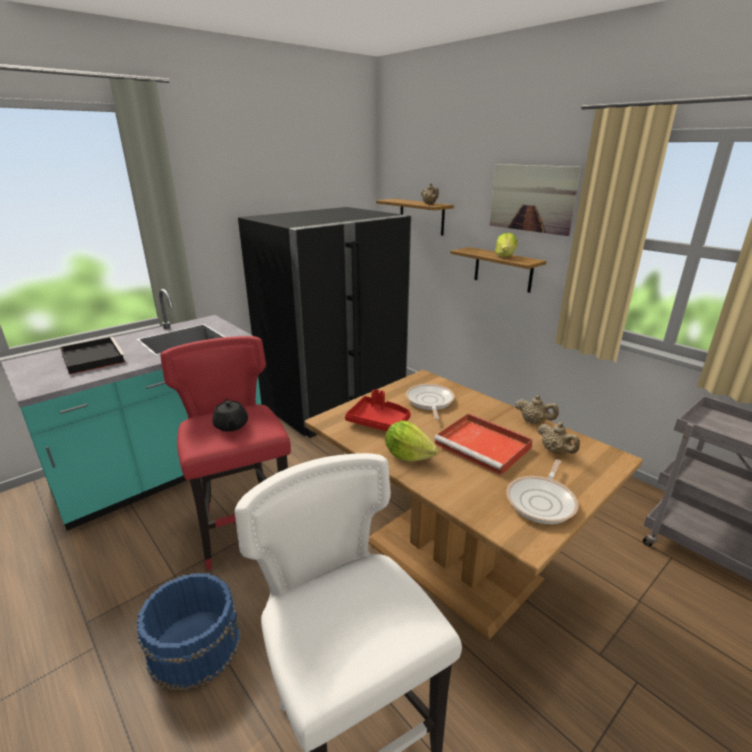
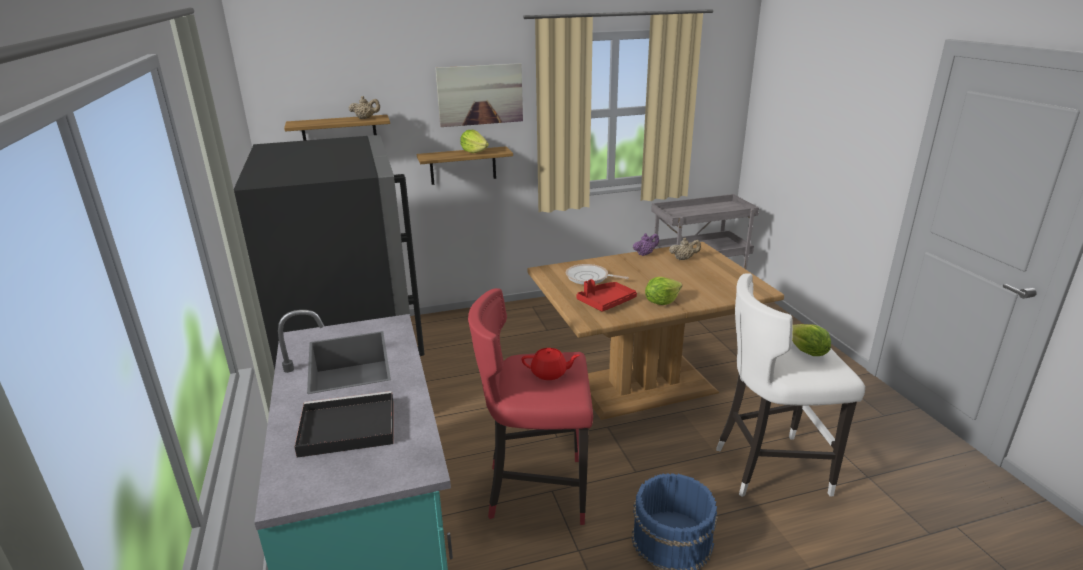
camera: 65 degrees left, 0 degrees up
black teapot [212,399,248,432] -> red teapot [522,348,580,380]
red tray [434,413,533,475] -> none
frying pan [506,460,579,524] -> none
beige teapot [515,395,559,424] -> purple teapot [633,233,659,256]
none -> lettuce [792,324,831,356]

